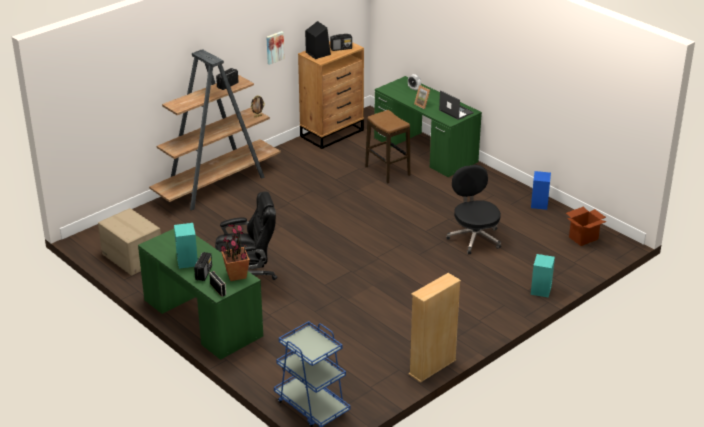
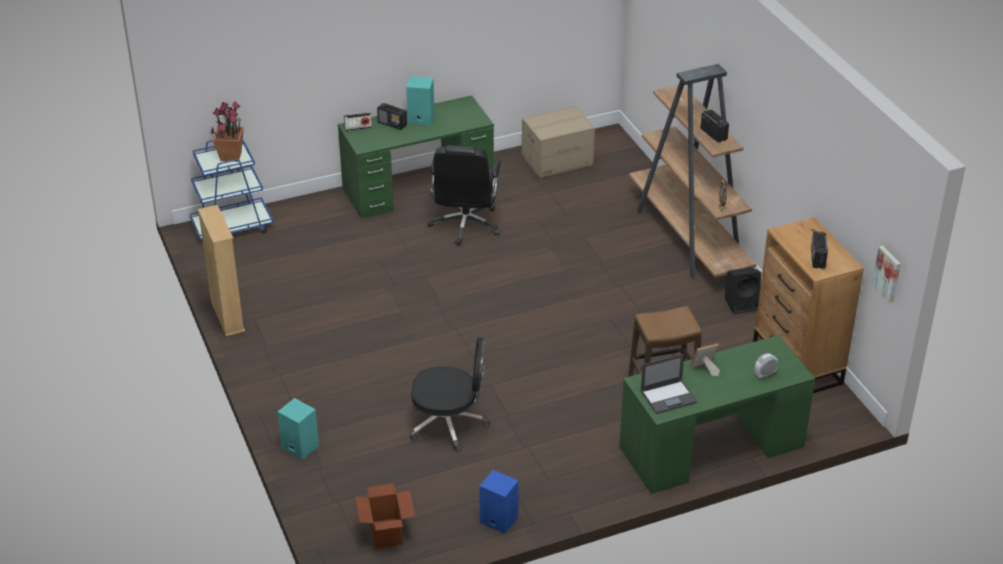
camera: 110 degrees right, 5 degrees up
potted plant [220,224,250,281] -> potted plant moved to [211,101,244,162]
picture [267,31,285,65] -> picture moved to [872,246,901,303]
black speaker [305,21,331,59] -> black speaker moved to [725,267,761,314]

